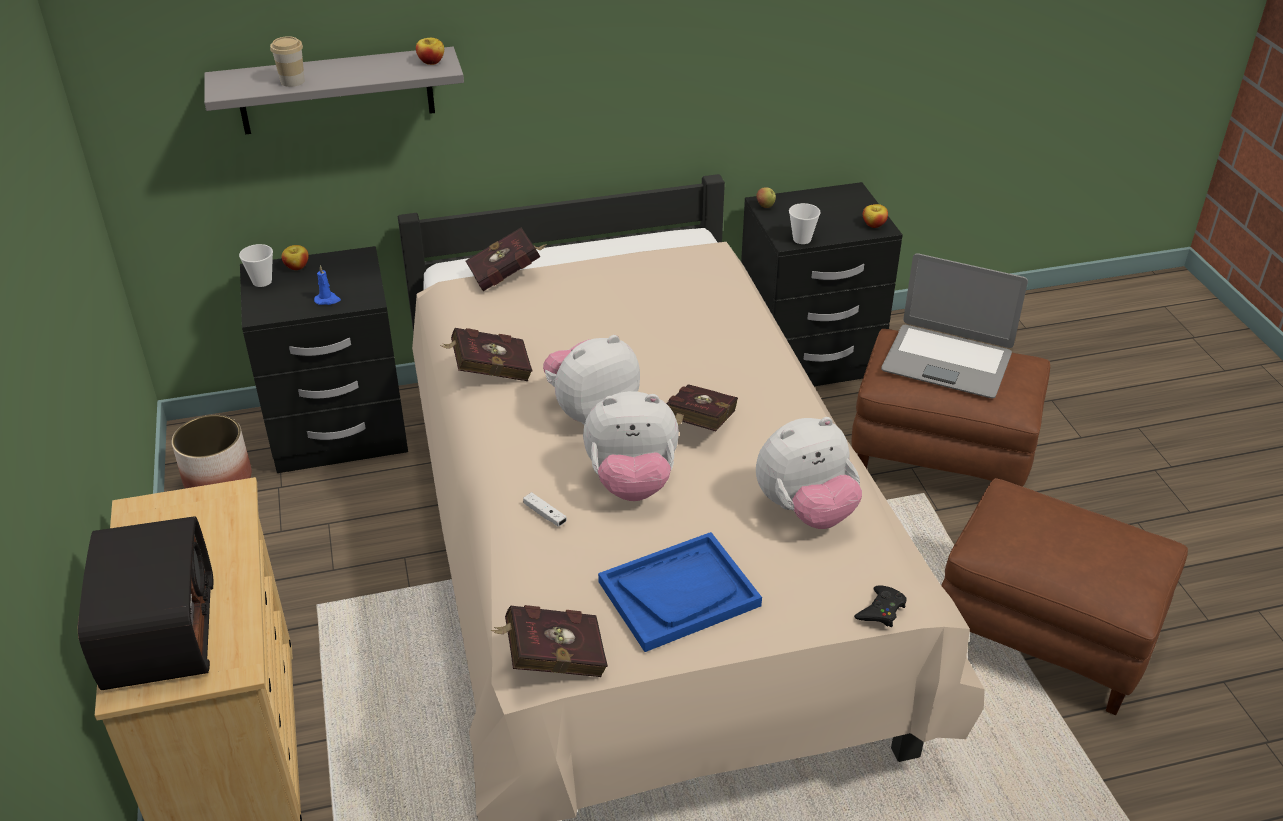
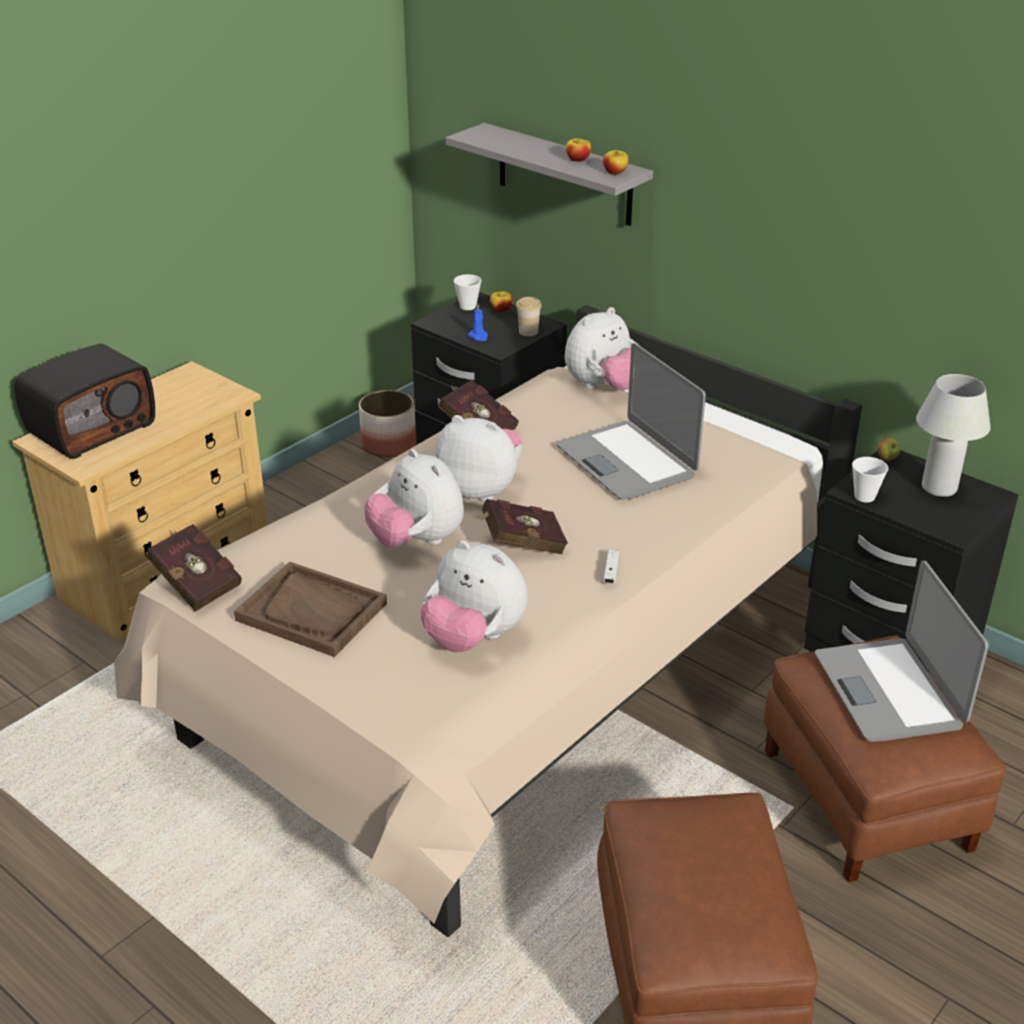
camera: 55 degrees right, 5 degrees down
cup [270,36,305,87] -> cup moved to [516,297,542,336]
red book [466,227,547,291] -> plush toy [565,307,640,391]
white game controller [523,492,567,526] -> white game controller moved to [603,550,619,584]
blue tray [598,532,762,652] -> brown tray [234,562,387,657]
black game controller [854,585,907,627] -> none
apple [863,204,888,228] -> apple moved to [565,138,591,162]
none -> laptop [556,343,706,500]
none -> white table lamp [916,374,991,497]

